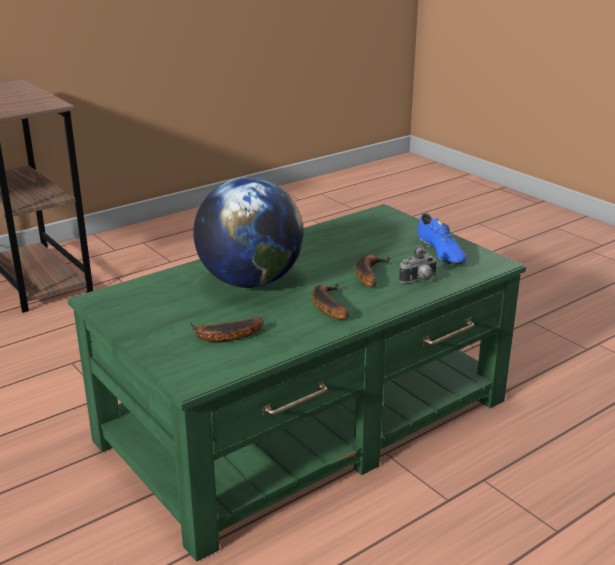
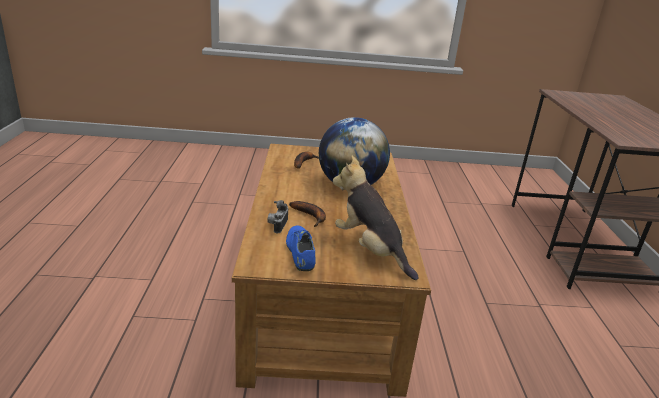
camera: 125 degrees right, 0 degrees up
green coffee table [67,204,526,562] -> brown coffee table [232,144,431,397]
banana [312,283,349,319] -> none
blue shoe [418,213,466,266] -> blue shoe turned 60 degrees clockwise [286,225,316,271]
none -> plush toy [333,156,419,280]

